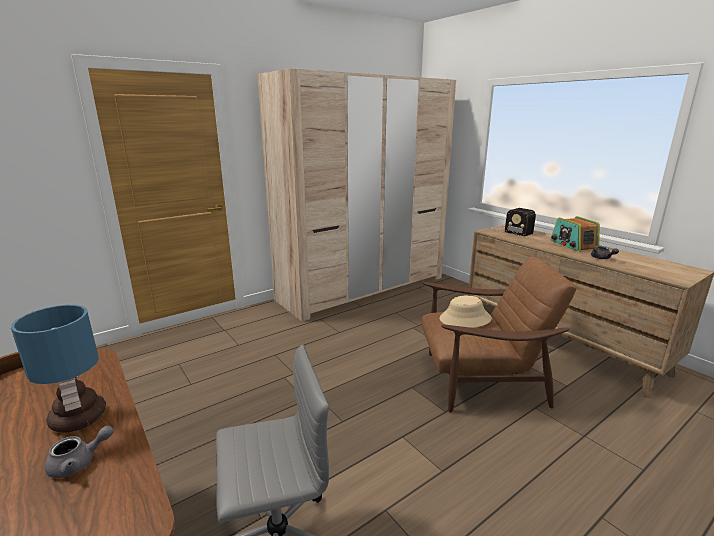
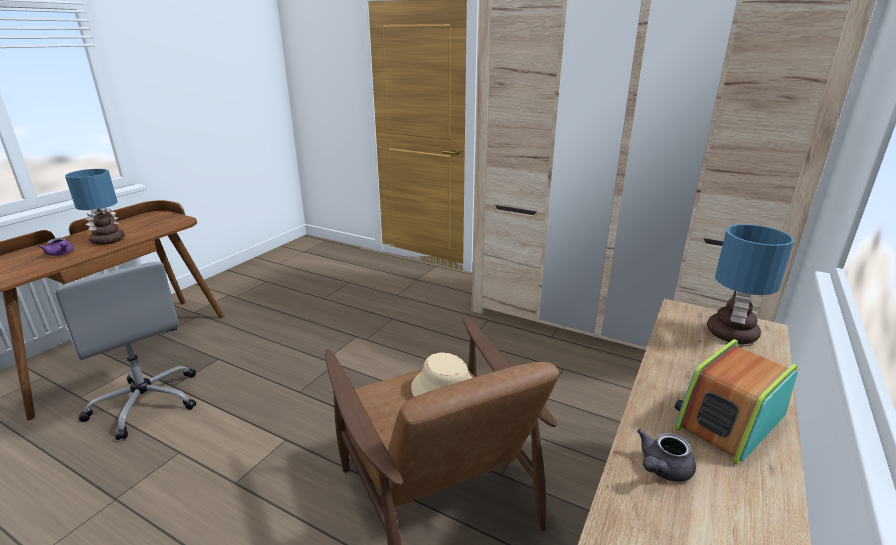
camera: 65 degrees right, 5 degrees up
grey teapot [45,426,114,478] -> purple teapot [39,238,74,256]
radio [494,208,536,236] -> table lamp [707,224,794,344]

